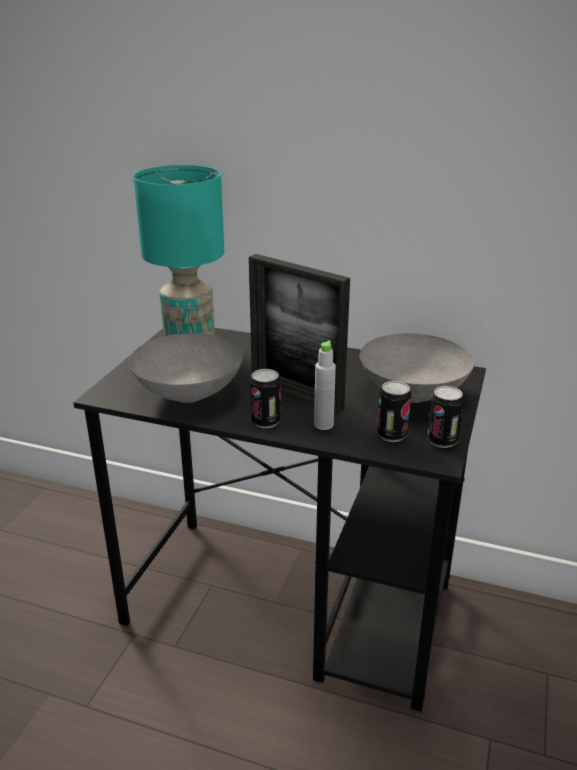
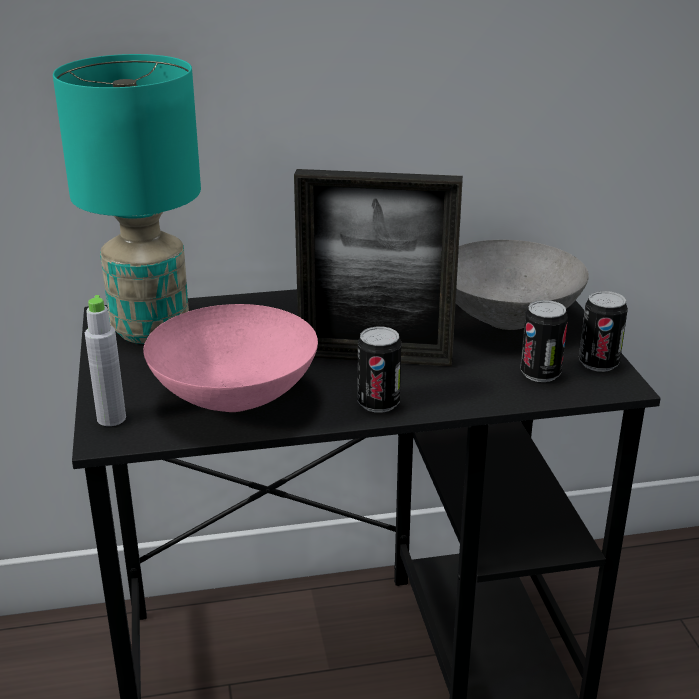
camera: 30 degrees left, 0 degrees up
grey bowl [129,333,243,403] -> pink bowl [143,304,318,412]
grey bottle [314,341,336,430] -> grey bottle moved to [85,295,126,426]

